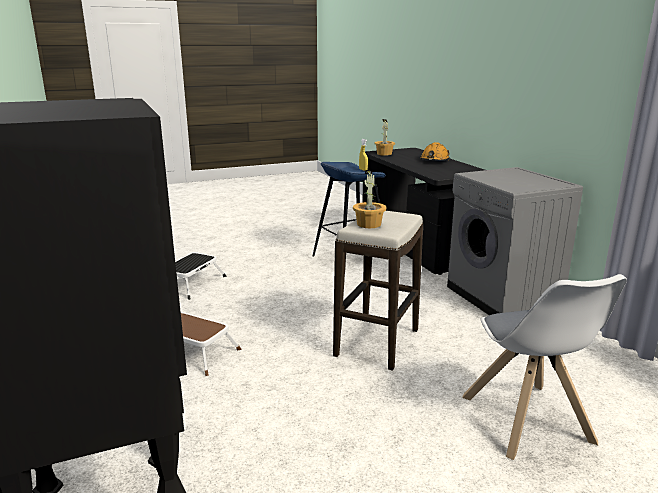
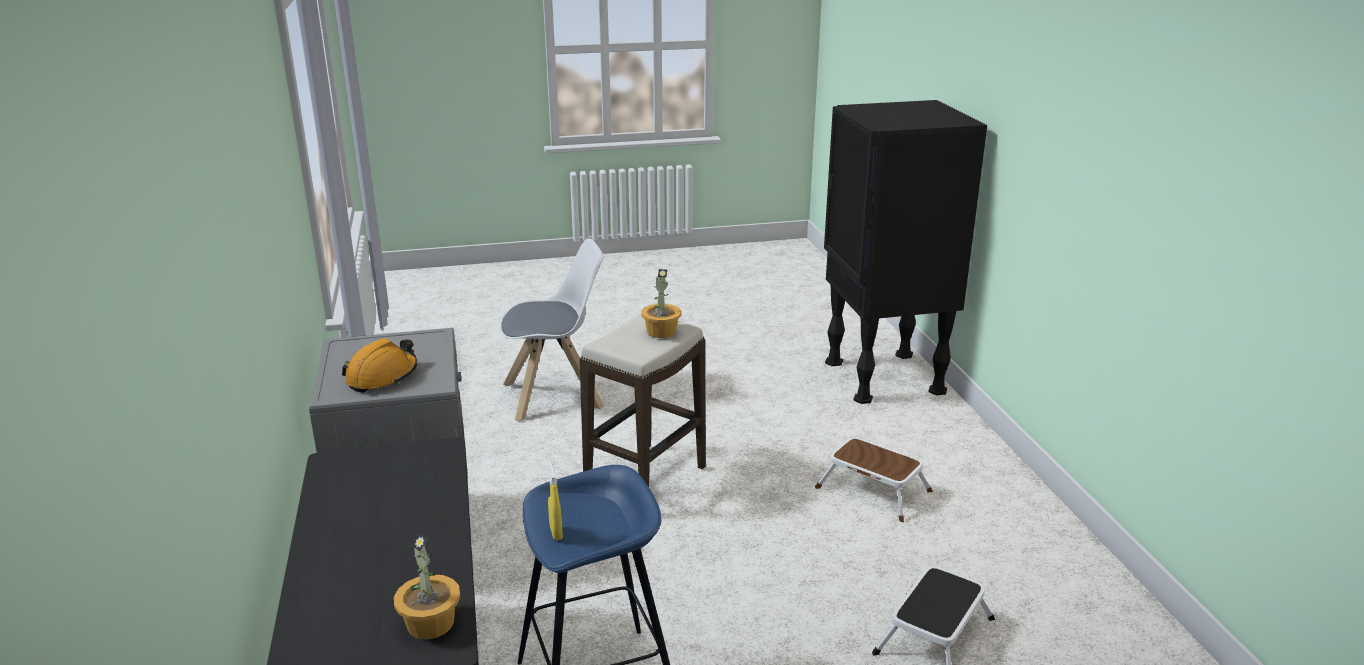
camera: 170 degrees left, 5 degrees up
orange hard hat [420,142,450,161] -> orange hard hat moved to [342,338,418,393]
chair [462,274,627,460] -> chair turned 75 degrees clockwise [500,238,604,422]

